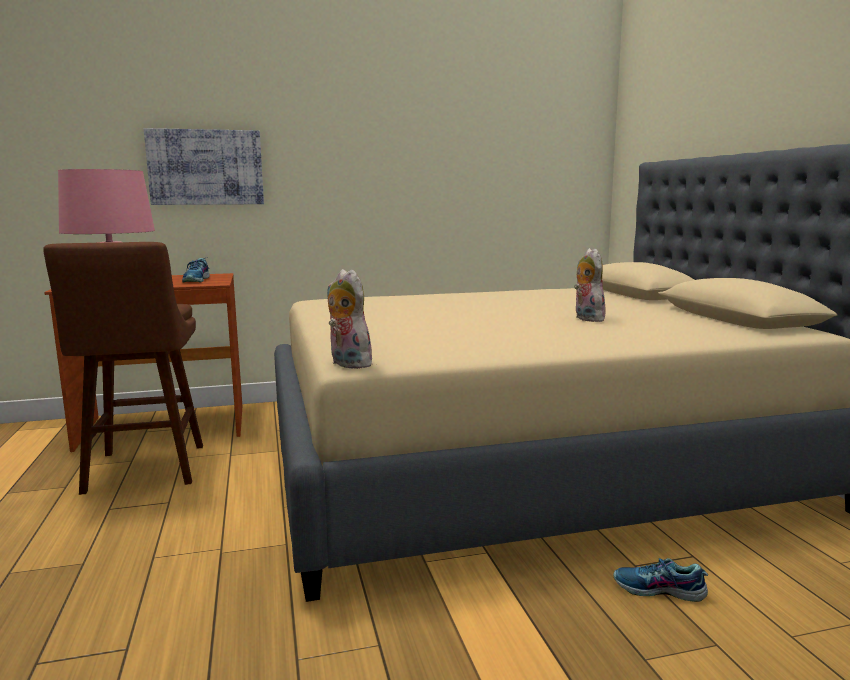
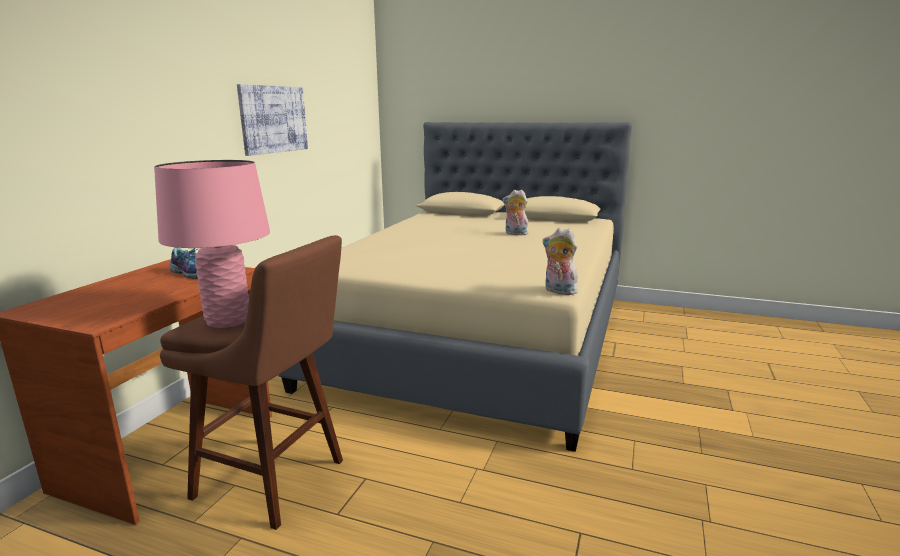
camera: 55 degrees left, 5 degrees up
picture [144,128,264,205] -> picture moved to [237,84,308,156]
plush toy [327,269,372,369] -> plush toy turned 45 degrees clockwise [542,228,578,295]
shoe [613,558,708,602] -> none

